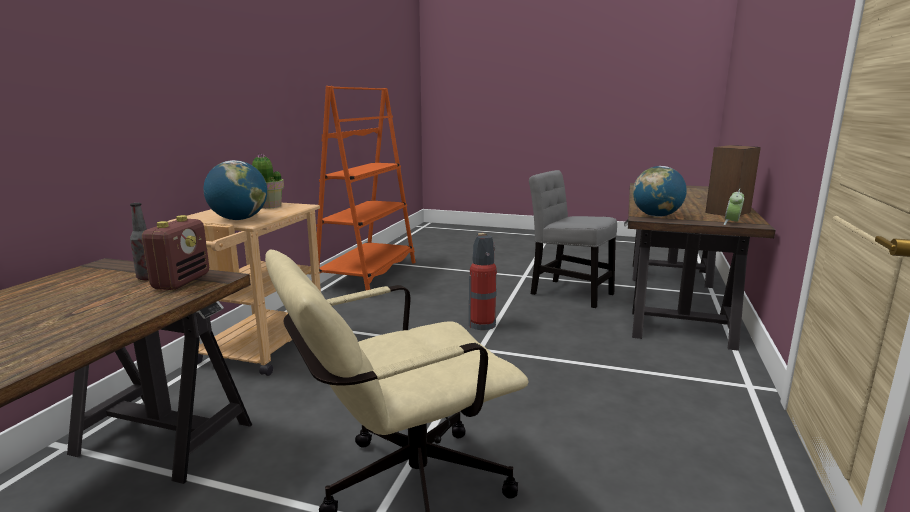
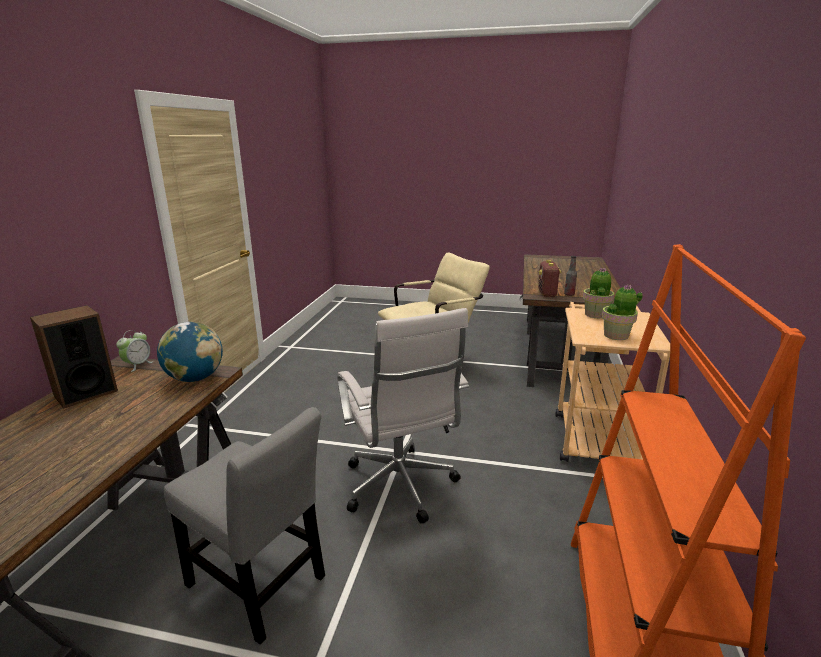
camera: 175 degrees right, 5 degrees up
globe [204,160,267,220] -> potted plant [583,268,614,318]
fire extinguisher [469,233,497,330] -> white office chair [337,308,469,524]

